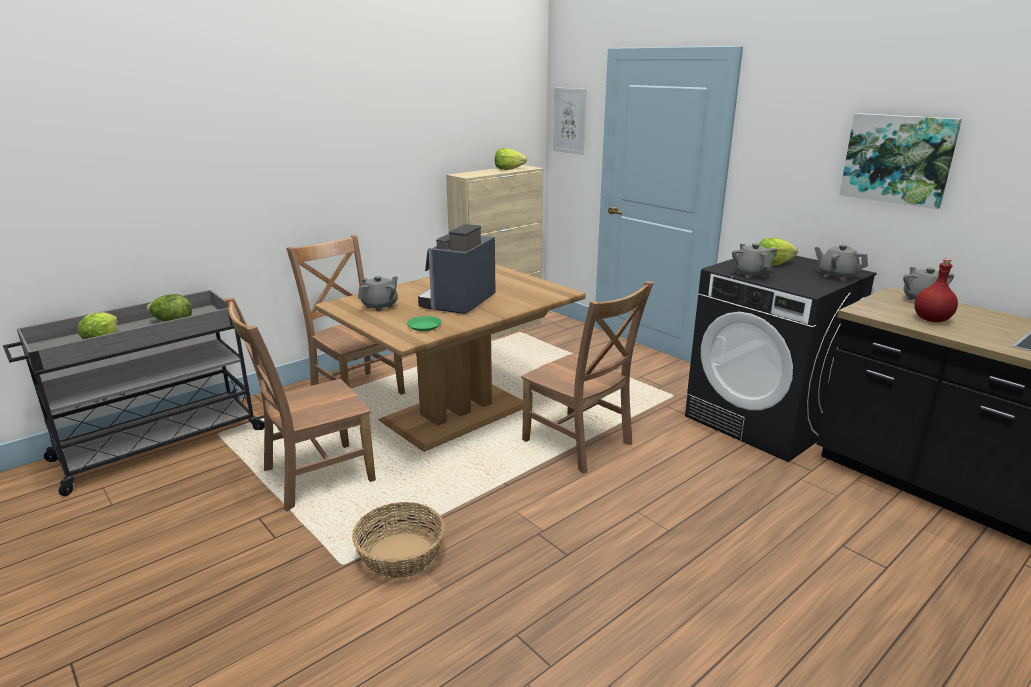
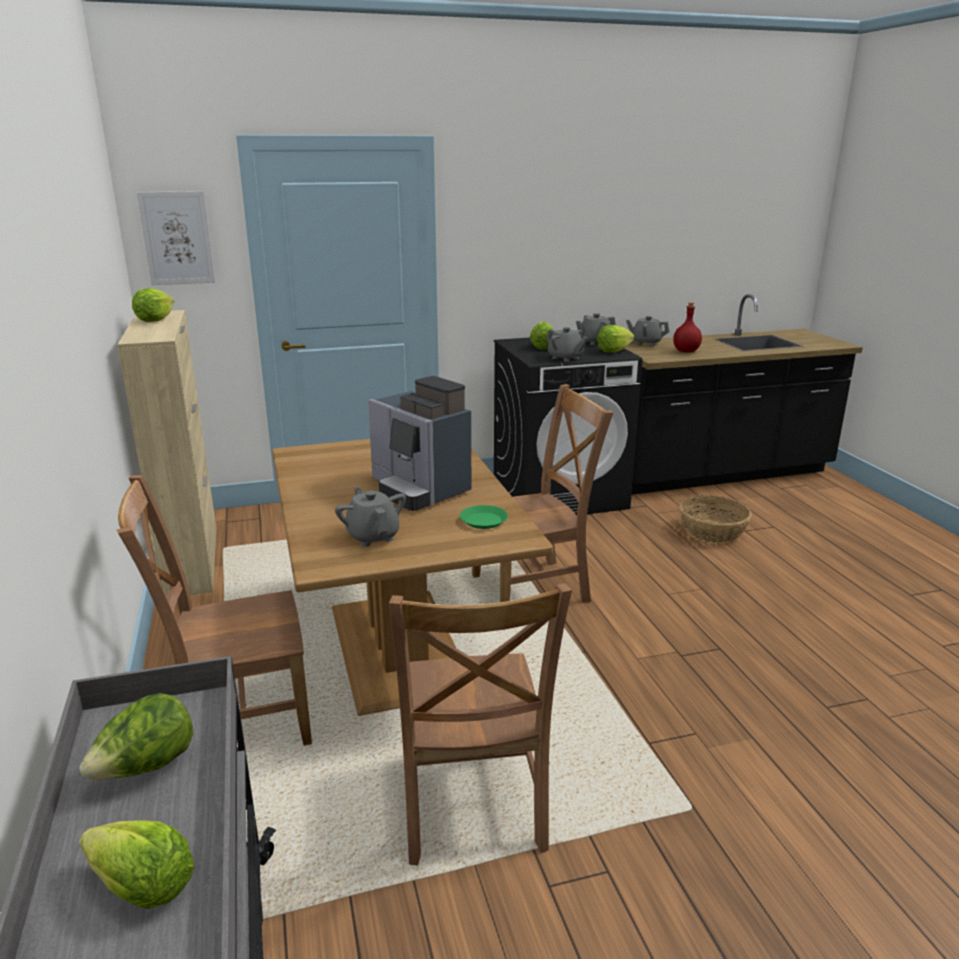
camera: 65 degrees left, 0 degrees up
basket [352,502,445,579] -> basket moved to [679,495,752,544]
grey teapot [732,243,777,279] -> grey teapot turned 150 degrees counterclockwise [546,327,588,362]
picture [839,113,962,209] -> none
none -> lettuce [597,325,634,353]

